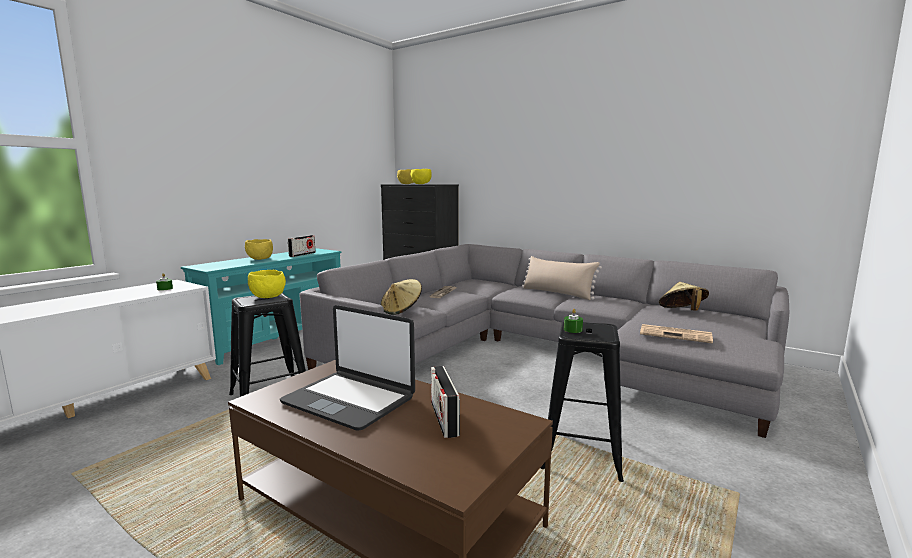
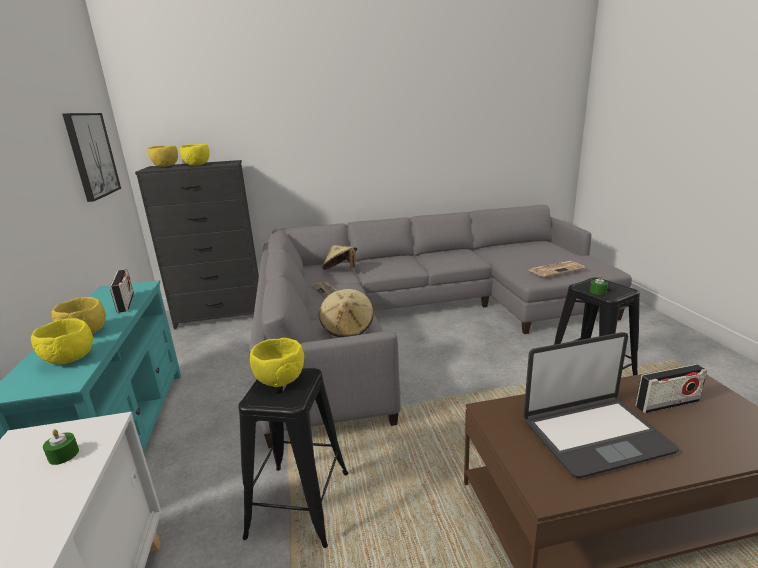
camera: 45 degrees left, 10 degrees up
radio [431,366,460,438] -> radio turned 45 degrees counterclockwise [635,364,707,413]
beige pillow [522,256,602,300] -> none
beige hat [659,282,709,311] -> beige hat moved to [322,245,357,270]
none -> yellow bowl [31,318,93,364]
none -> picture [62,113,121,202]

